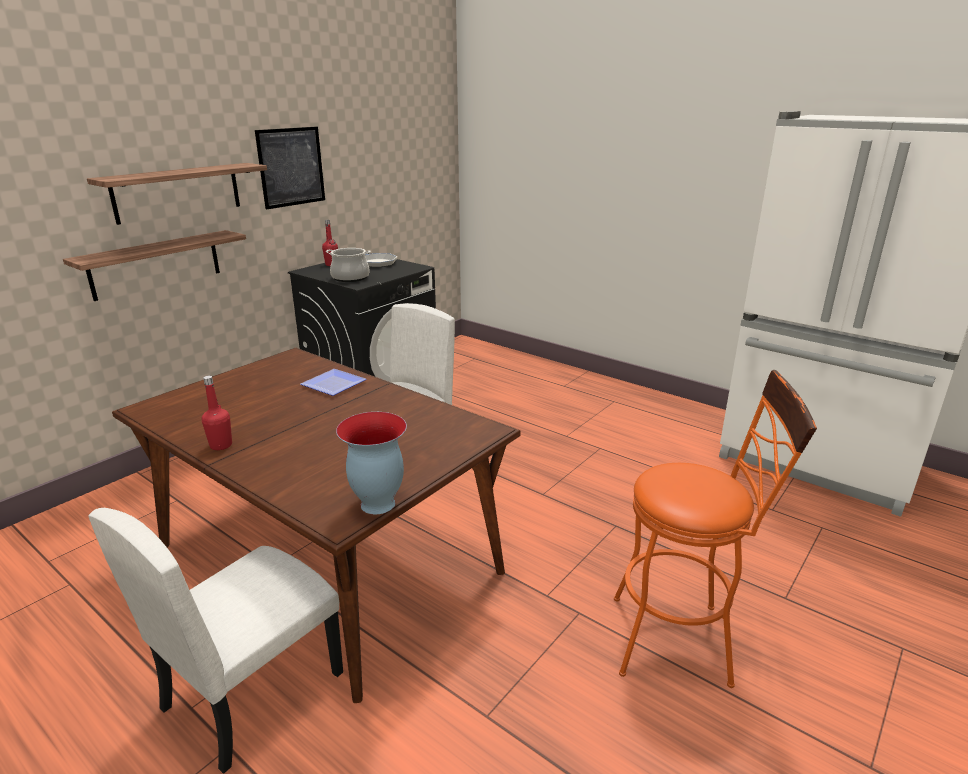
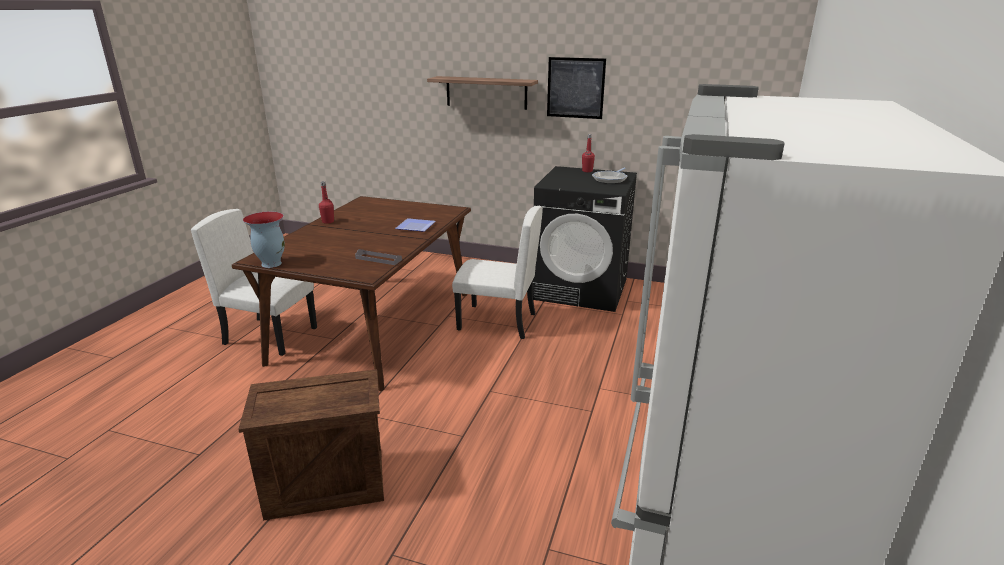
camera: 70 degrees right, 0 degrees up
shelf [63,230,246,301] -> none
cooking pot [326,248,371,282] -> none
orange stool [614,370,817,688] -> crate [238,369,384,520]
none -> grey tray [355,249,402,265]

